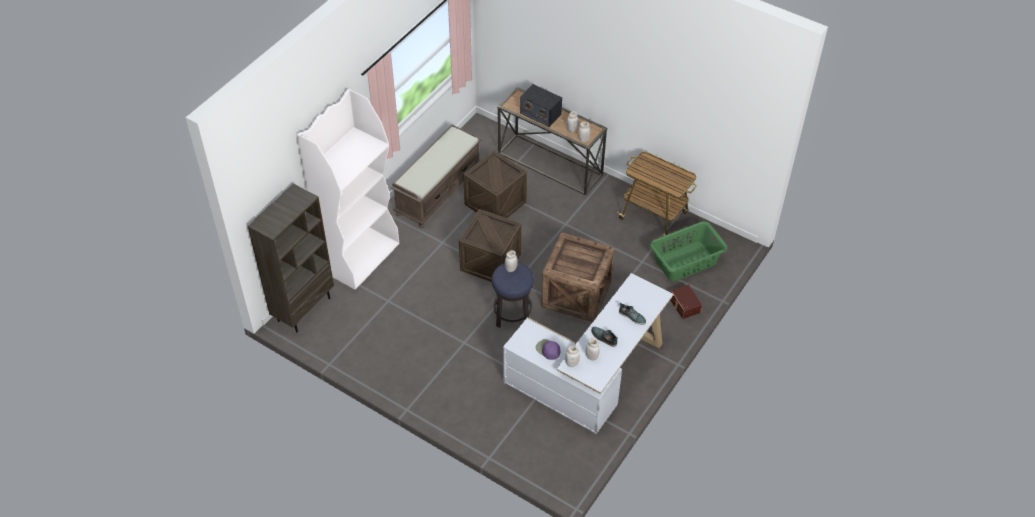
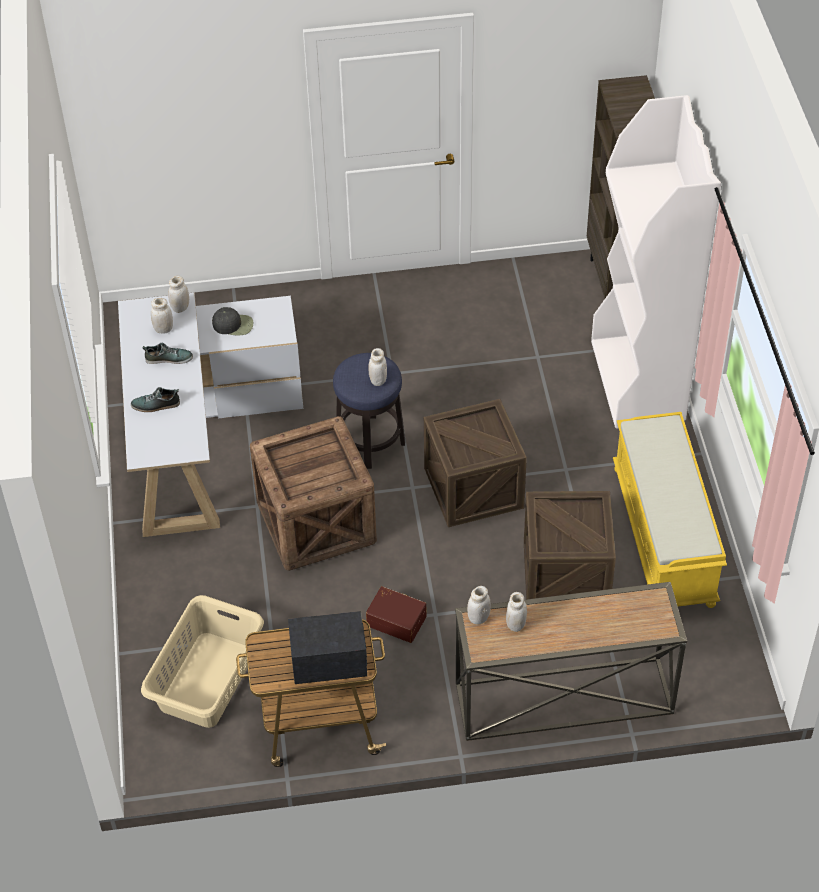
camera: 140 degrees right, 0 degrees up
brown bench [391,125,482,228] -> yellow bench [613,412,727,608]
radio [520,84,562,127] -> radio moved to [288,611,367,684]
purple cap [535,339,560,360] -> black cap [212,307,253,335]
green laundry basket [650,221,727,281] -> beige laundry basket [141,595,264,728]
brown storage box [670,285,702,319] -> brown storage box moved to [366,586,427,643]

